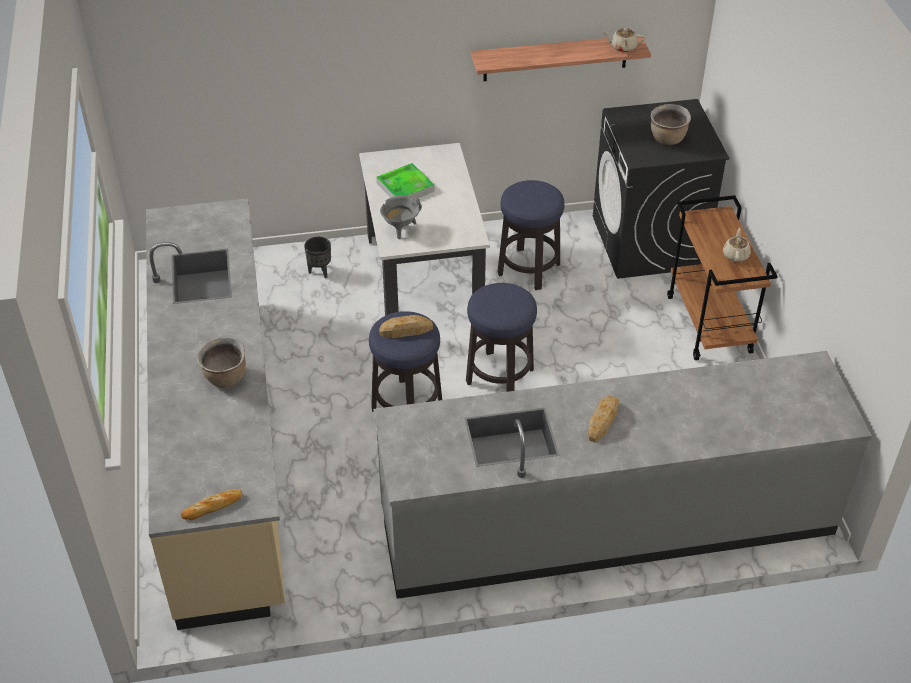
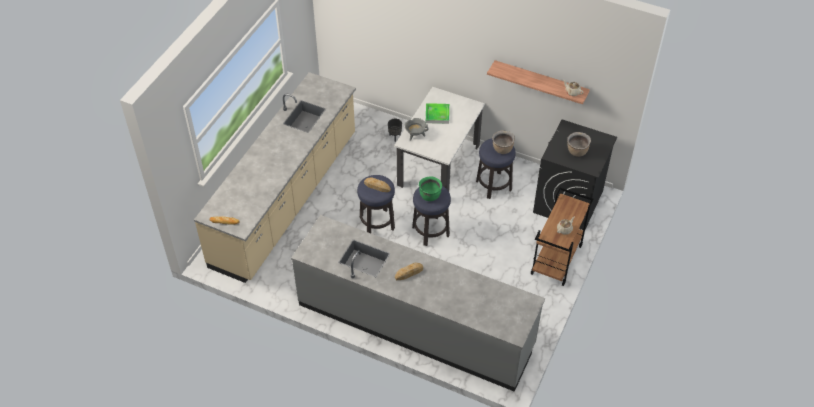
camera: 35 degrees right, 5 degrees up
brown cooking pot [197,337,246,387] -> brown cooking pot moved to [492,131,515,154]
none -> green cooking pot [419,176,442,201]

